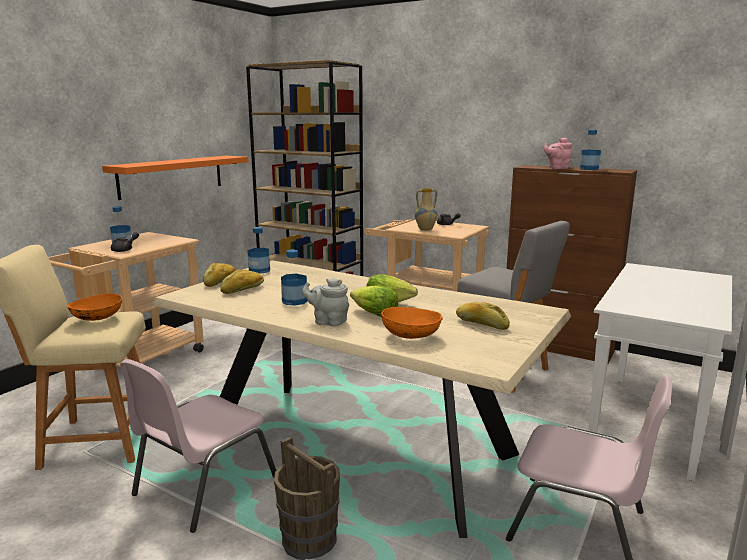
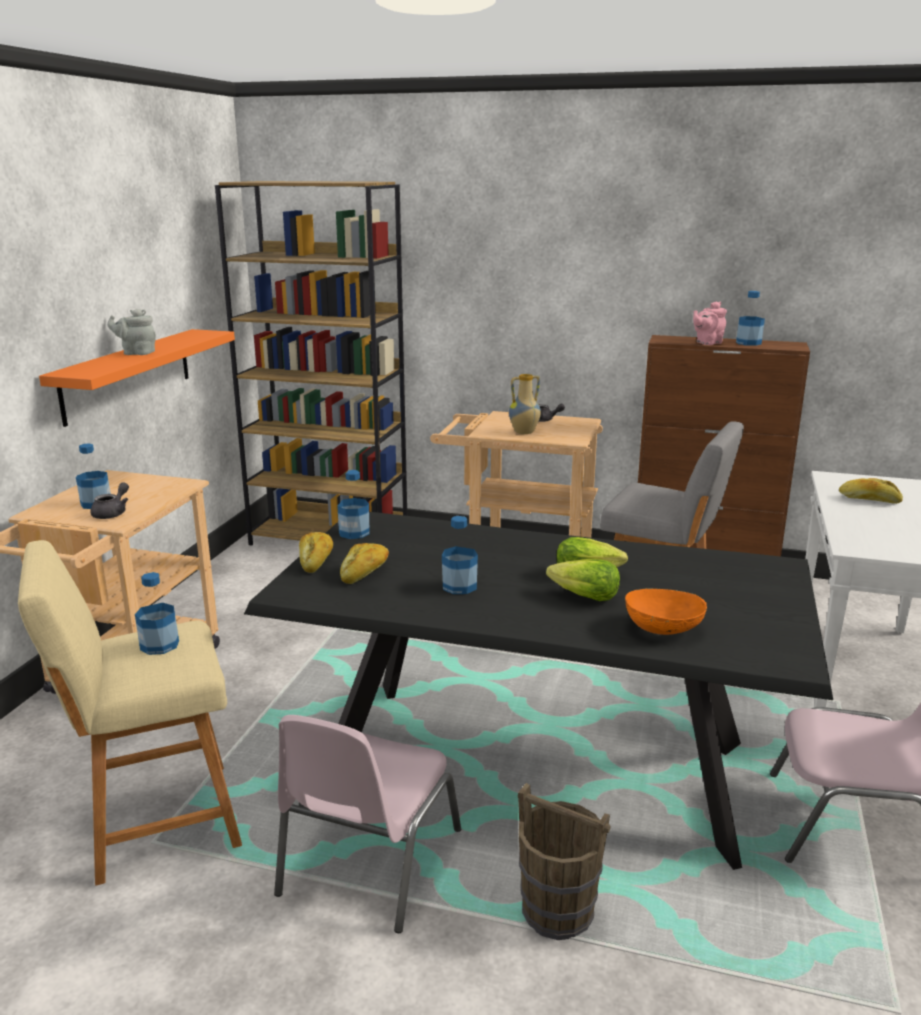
camera: 15 degrees left, 5 degrees up
orange bowl [68,293,122,321] -> bottle [135,572,179,655]
beige dining table [152,260,571,538] -> black dining table [244,512,833,870]
grey teapot [302,278,349,327] -> grey teapot moved to [107,309,156,355]
bread [456,302,510,330] -> bread moved to [839,478,903,504]

